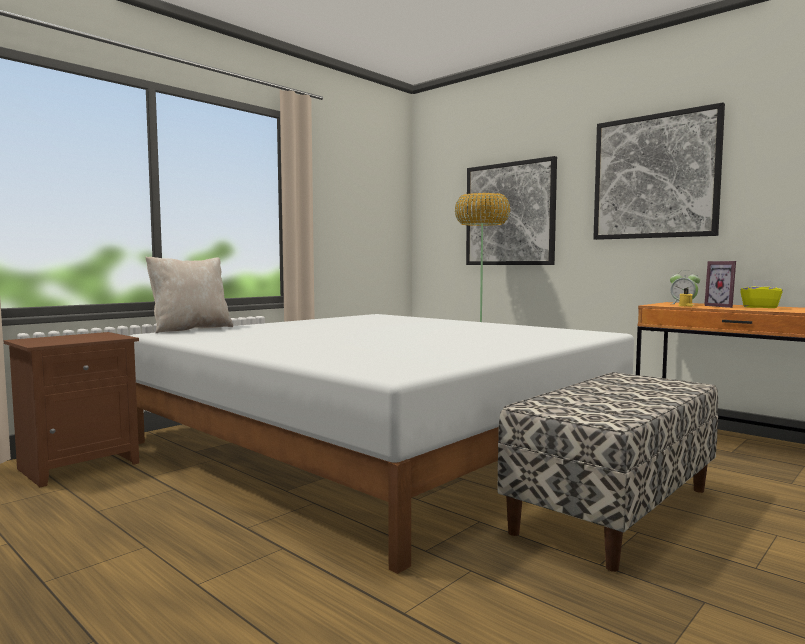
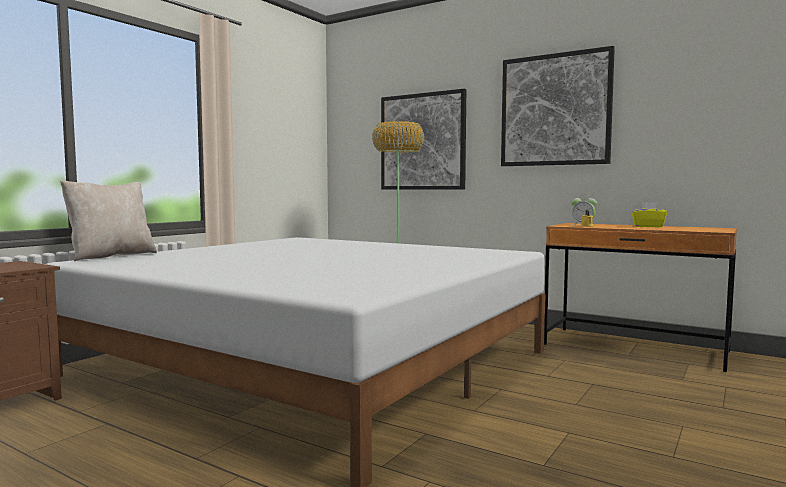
camera: 10 degrees left, 0 degrees up
bench [498,372,718,572] -> none
picture frame [704,261,736,308] -> none

